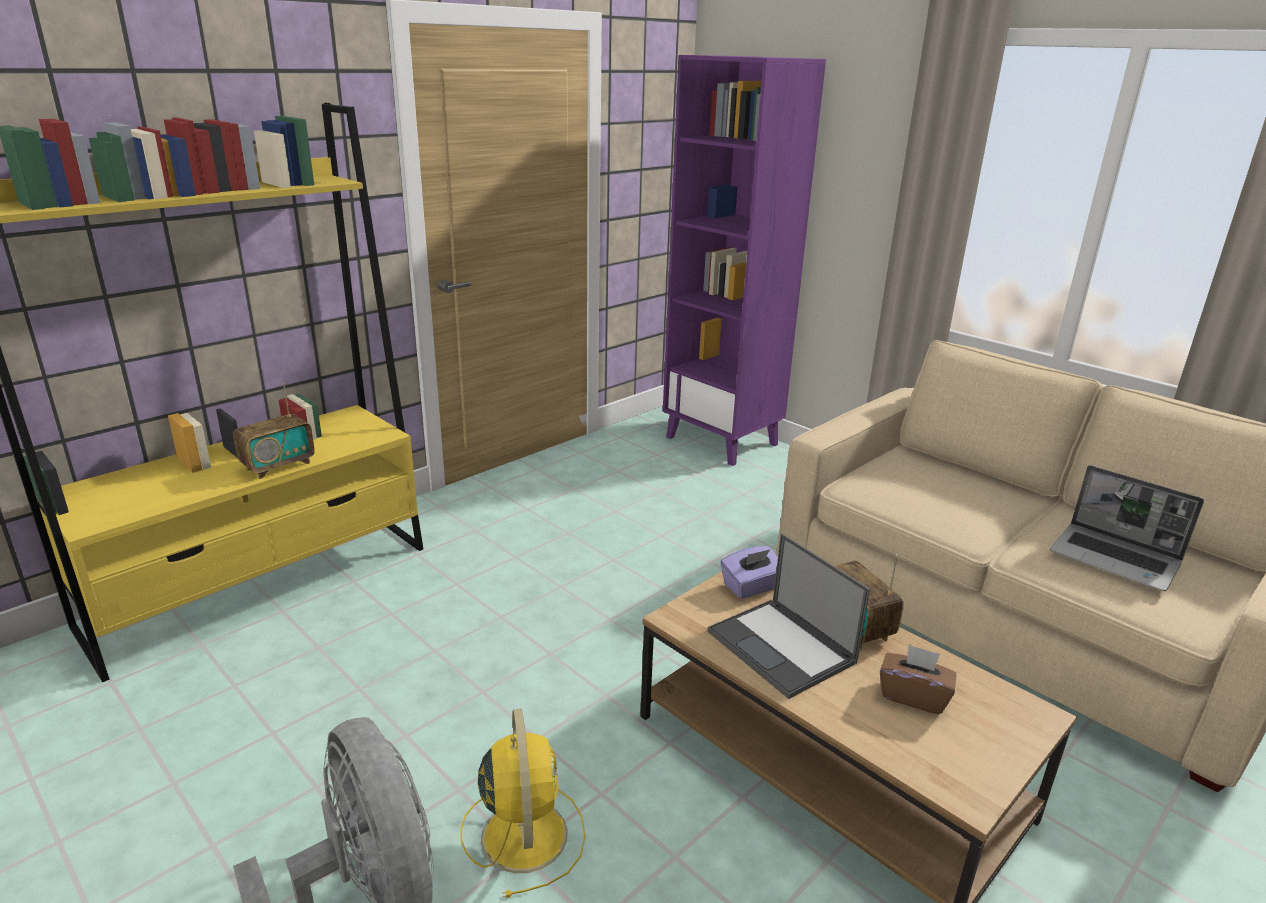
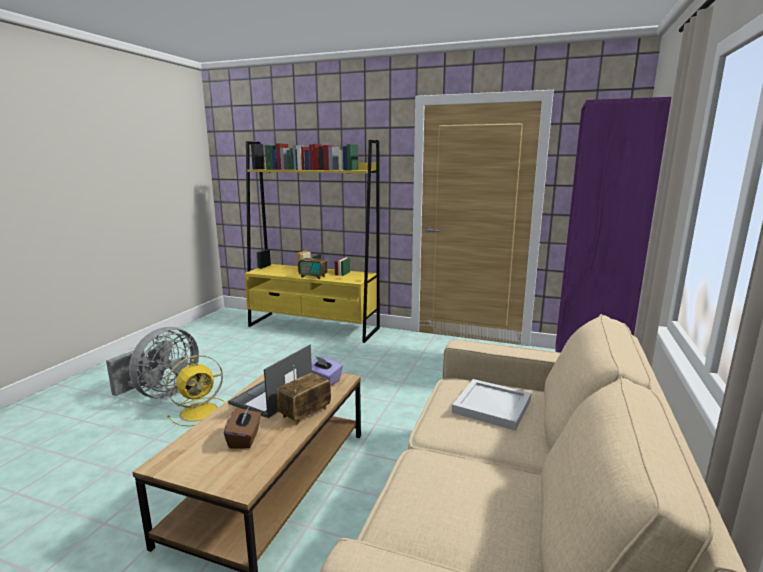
camera: 65 degrees right, 10 degrees down
laptop [1050,465,1204,591] -> none
none -> white tray [452,379,531,431]

